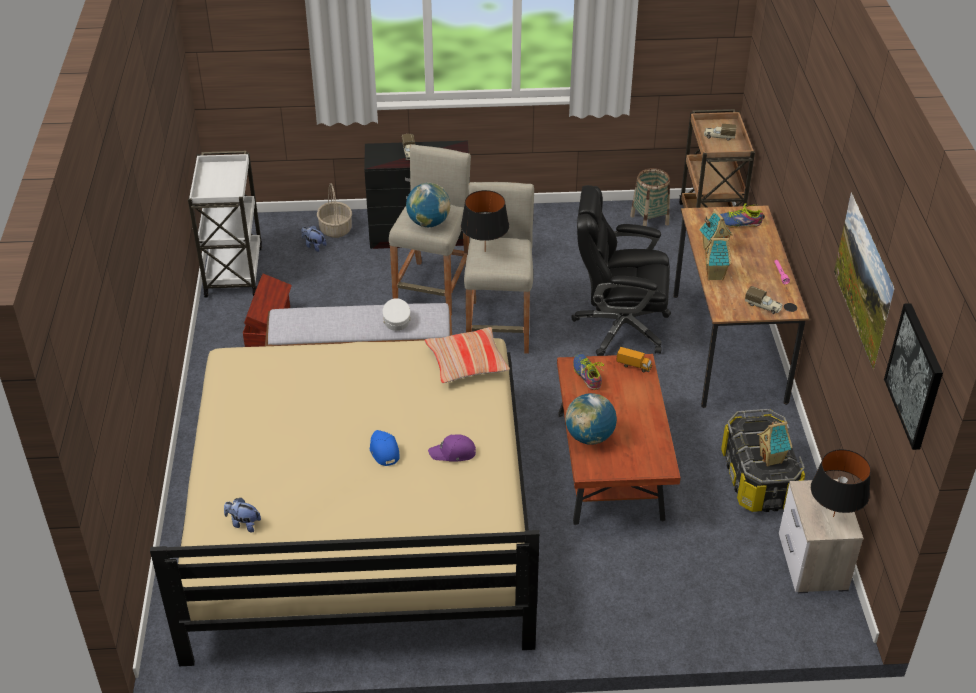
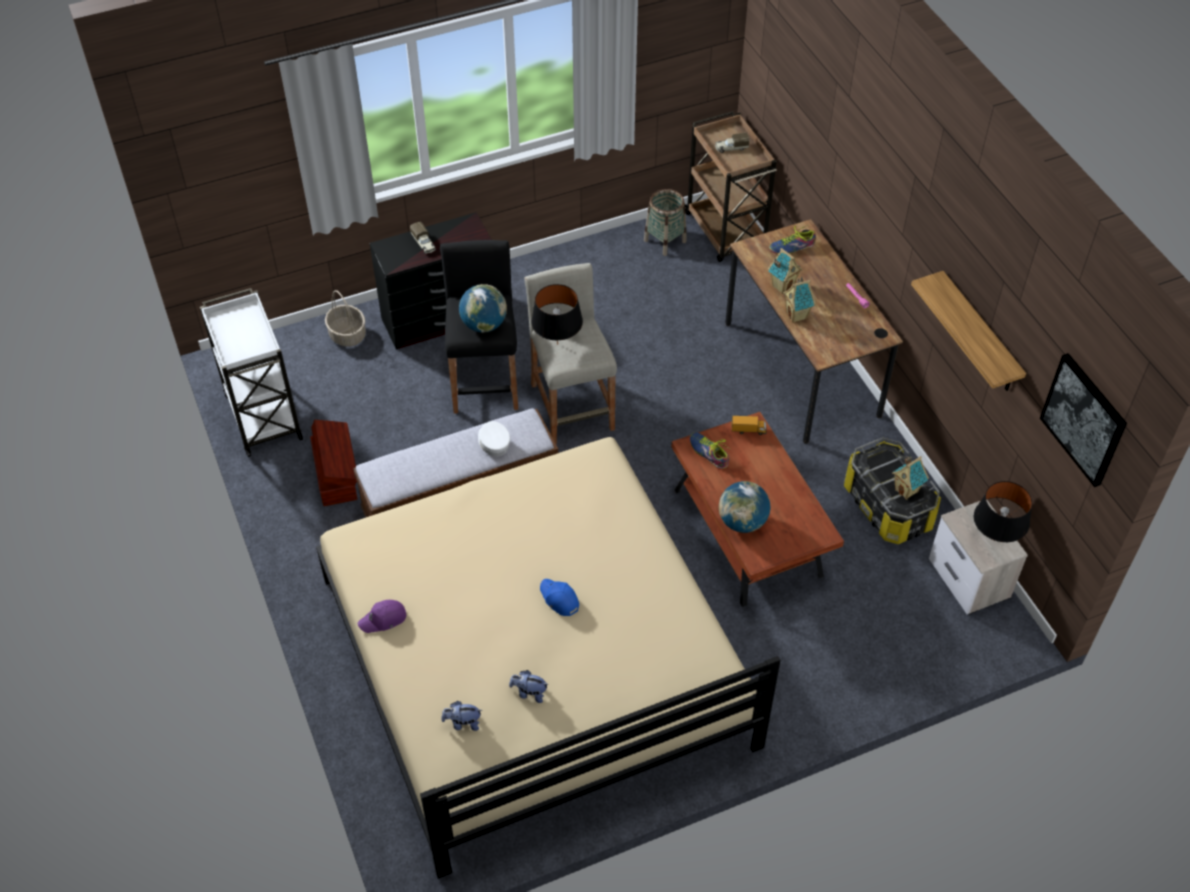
camera: 20 degrees left, 10 degrees up
plush toy [301,225,327,252] -> plush toy moved to [509,670,549,703]
beige stool [389,144,471,316] -> black stool [440,240,518,414]
pillow [425,327,510,383] -> none
purple cap [428,435,476,462] -> purple cap moved to [358,600,407,633]
black office chair [571,185,671,356] -> none
toy truck [745,286,782,314] -> none
picture [834,192,895,371] -> shelf [911,271,1026,391]

